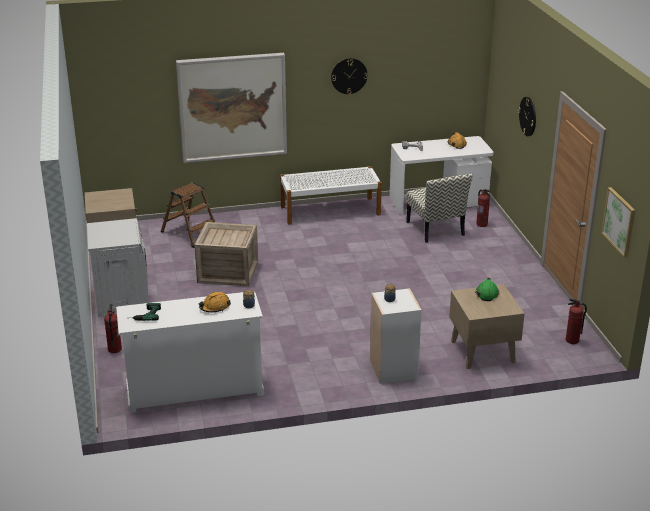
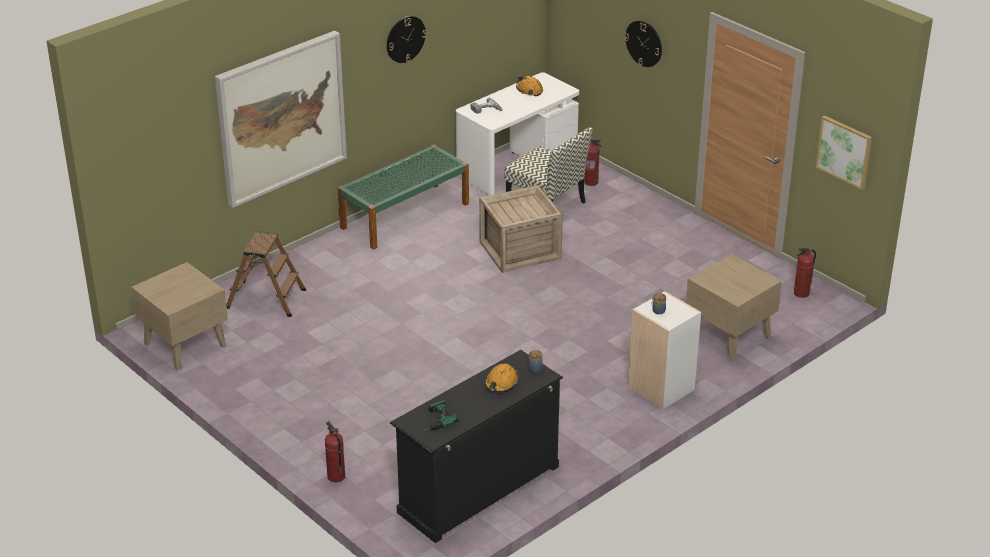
camera: 30 degrees left, 5 degrees up
white washing machine [87,218,148,317] -> none
white cabinet [116,291,264,413] -> black cabinet [390,350,563,543]
crate [194,222,258,286] -> crate moved to [479,185,563,273]
white bench [280,166,382,225] -> green bench [338,145,469,250]
green hard hat [475,278,499,301] -> none

